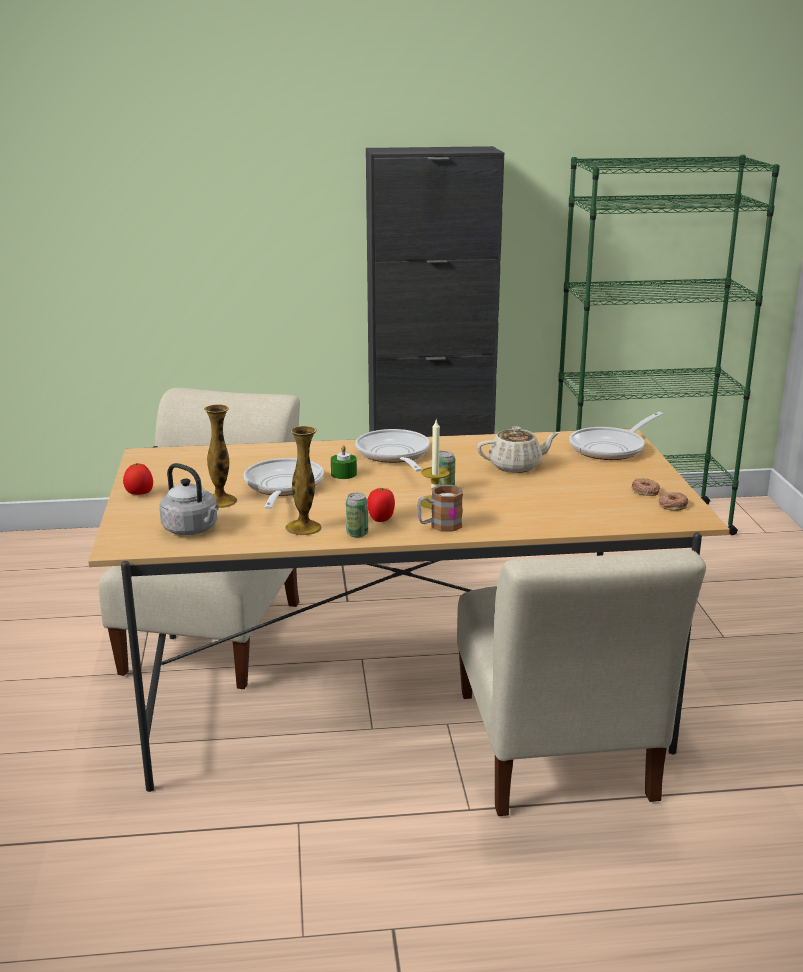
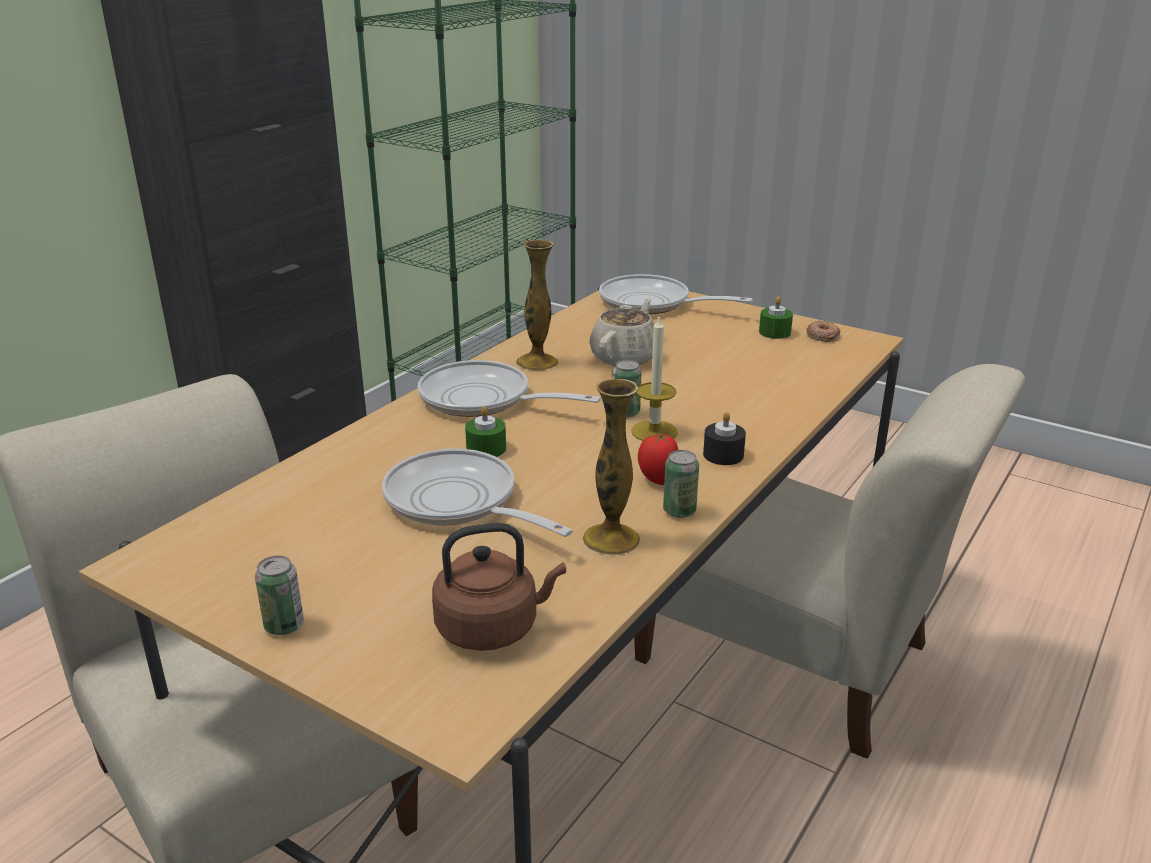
camera: 50 degrees left, 5 degrees up
tomato [123,463,153,495] -> can [255,556,304,635]
grey kettle [159,463,219,535] -> brown kettle [432,523,566,651]
vase [204,404,237,508] -> vase moved to [516,240,558,370]
mug [417,485,463,531] -> black candle [703,412,746,465]
frying pan [569,412,663,460] -> frying pan turned 120 degrees clockwise [599,274,753,314]
donut [631,478,660,496] -> green candle [759,297,793,339]

